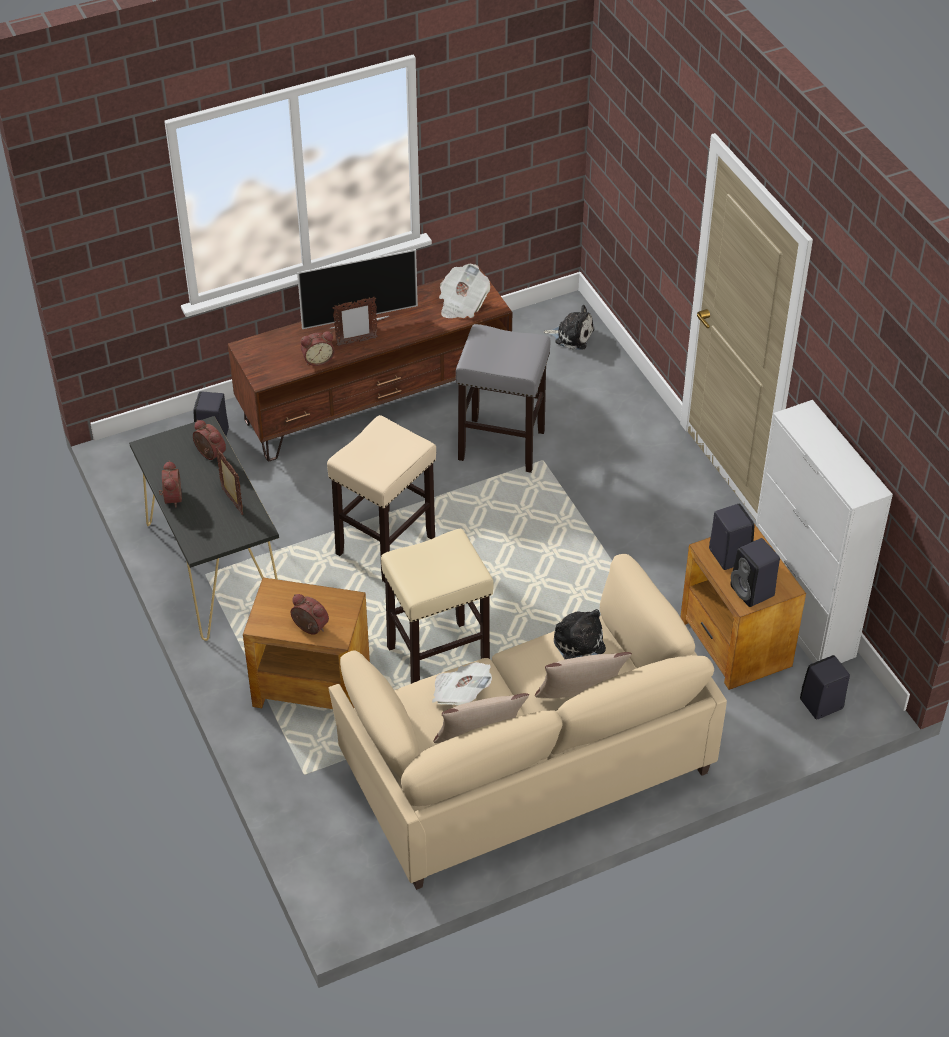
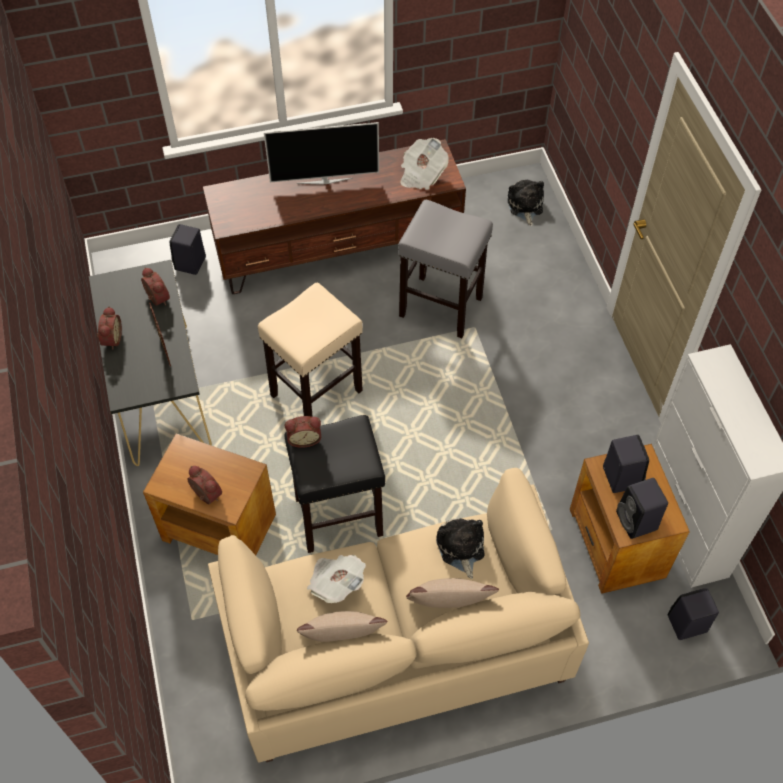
camera: 10 degrees right, 10 degrees up
alarm clock [301,331,335,366] -> alarm clock moved to [285,416,321,448]
picture frame [332,297,378,347] -> none
beige stool [381,529,494,684] -> black stool [284,415,385,553]
plush toy [543,305,594,350] -> plush toy turned 120 degrees counterclockwise [507,180,544,226]

